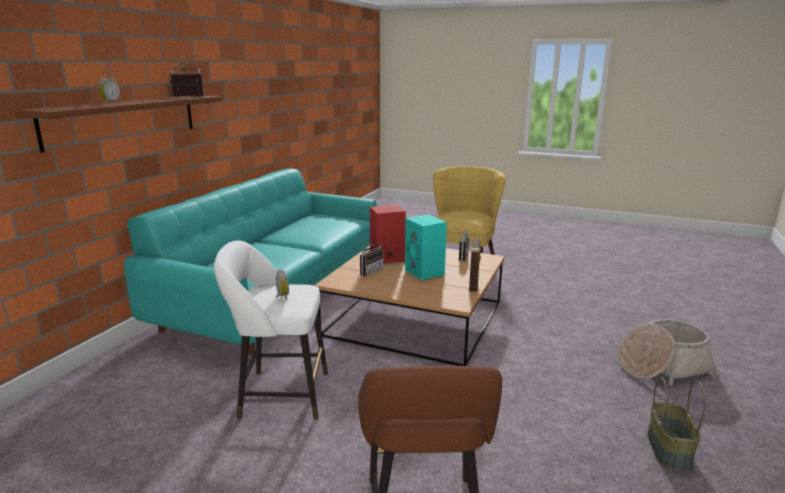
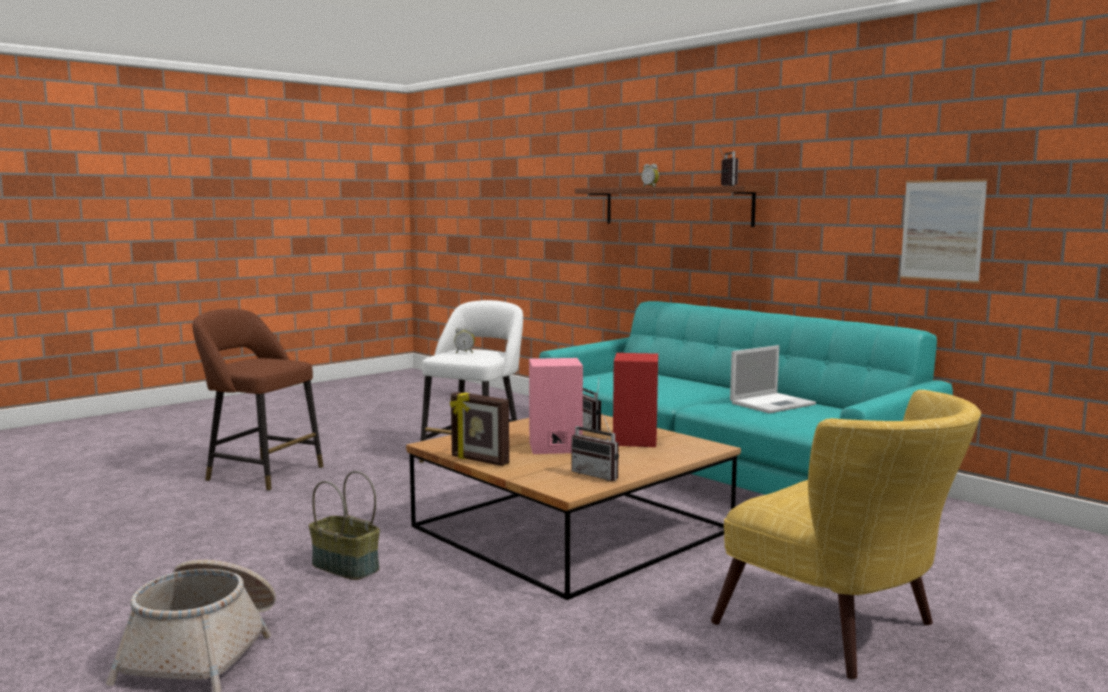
camera: 115 degrees right, 10 degrees down
turquoise speaker [405,214,447,280] -> pink speaker [529,358,583,454]
basket [647,377,706,471] -> basket moved to [309,471,380,580]
none -> laptop [730,345,816,414]
none -> picture [900,179,987,283]

